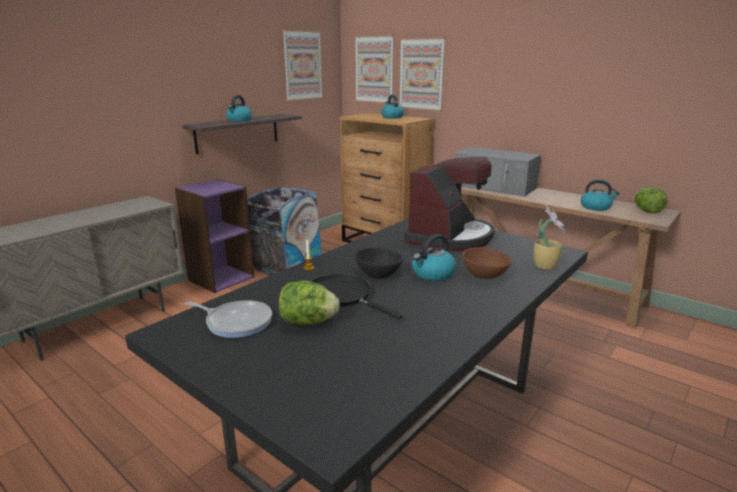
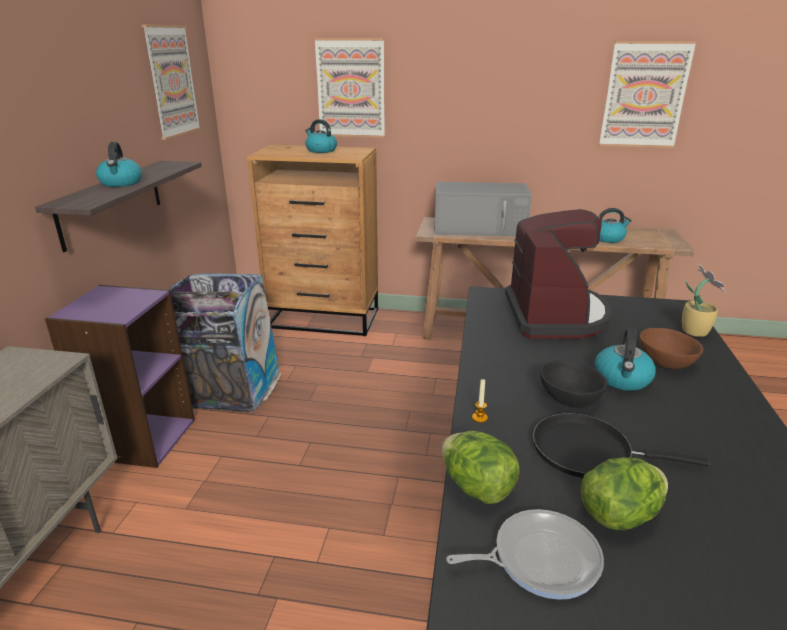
camera: 30 degrees left, 5 degrees up
picture [355,35,394,104] -> picture moved to [599,41,697,148]
lettuce [634,187,668,213] -> lettuce moved to [442,431,520,504]

